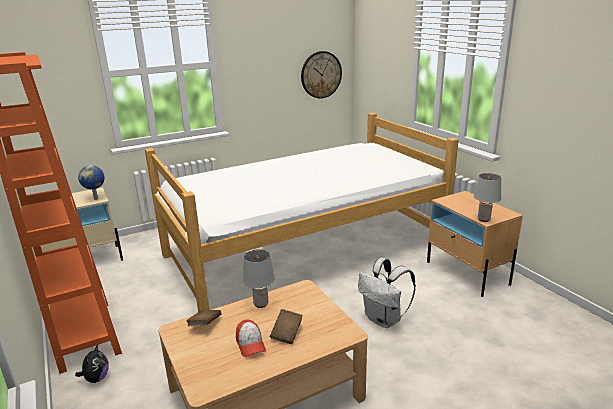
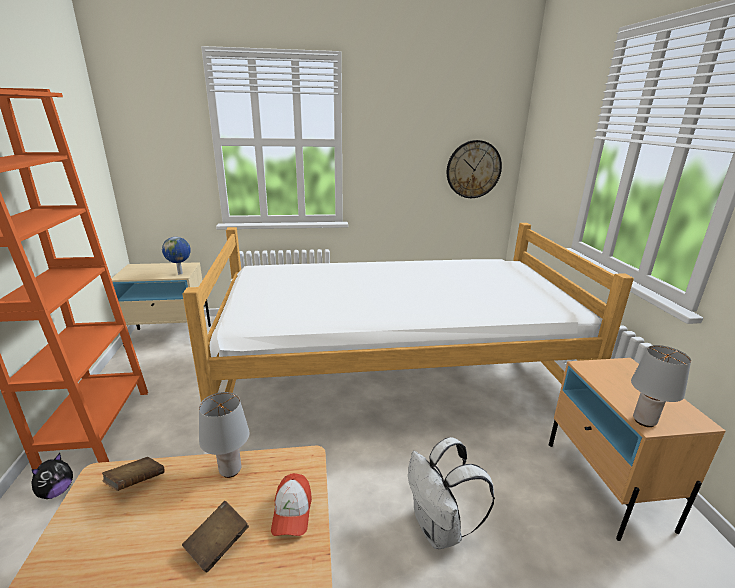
camera: 20 degrees right, 0 degrees up
cap [236,319,266,357] -> cap moved to [271,473,312,536]

